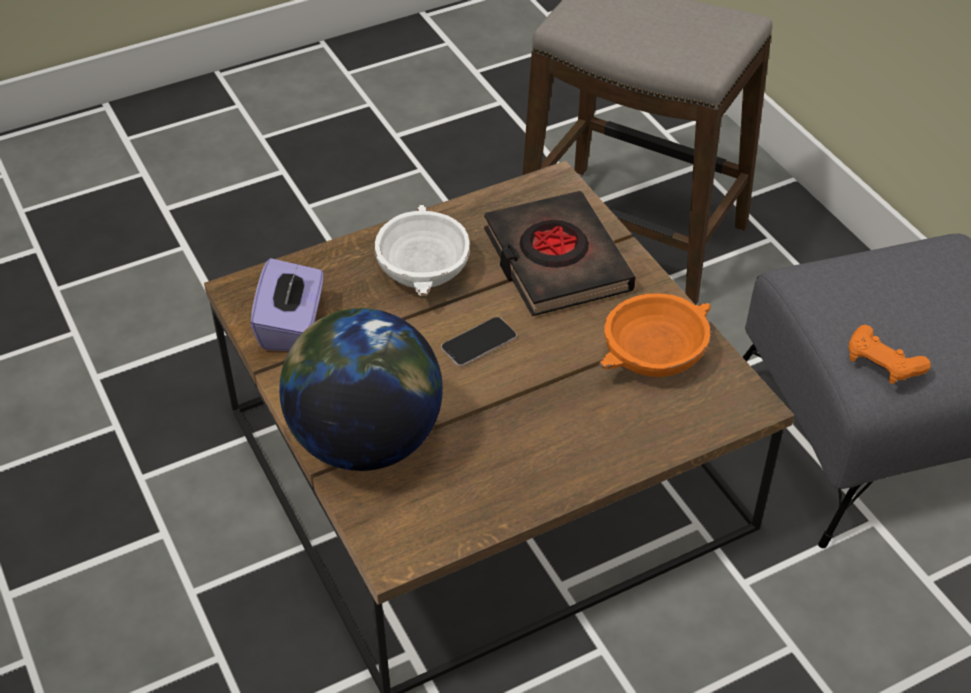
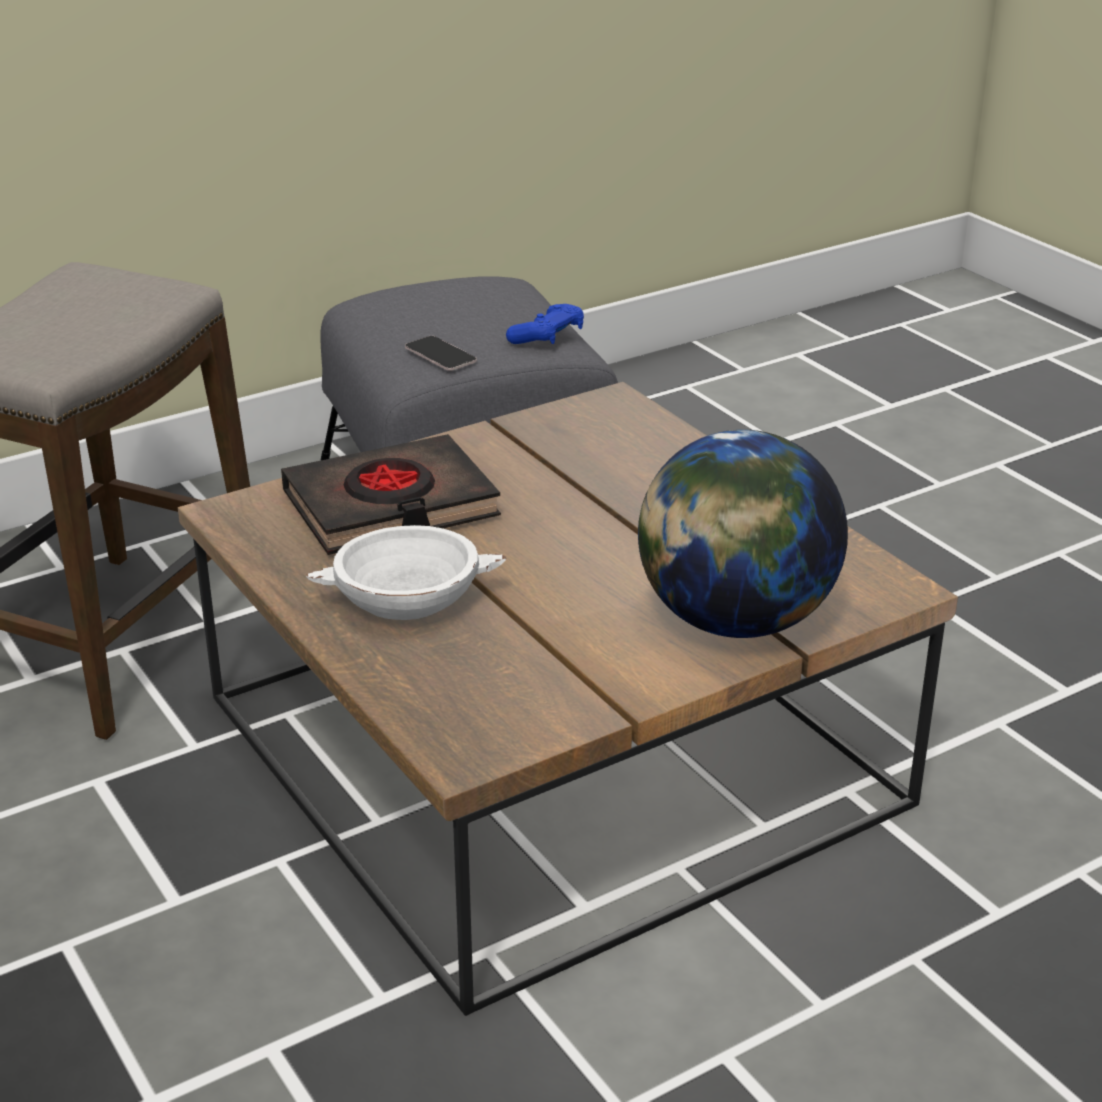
camera: 95 degrees left, 15 degrees down
purple tissue box [250,258,323,351] -> none
phone [441,317,517,367] -> phone moved to [405,336,477,371]
orange bowl [599,293,711,377] -> none
orange game controller [848,325,931,384] -> blue game controller [506,304,584,344]

